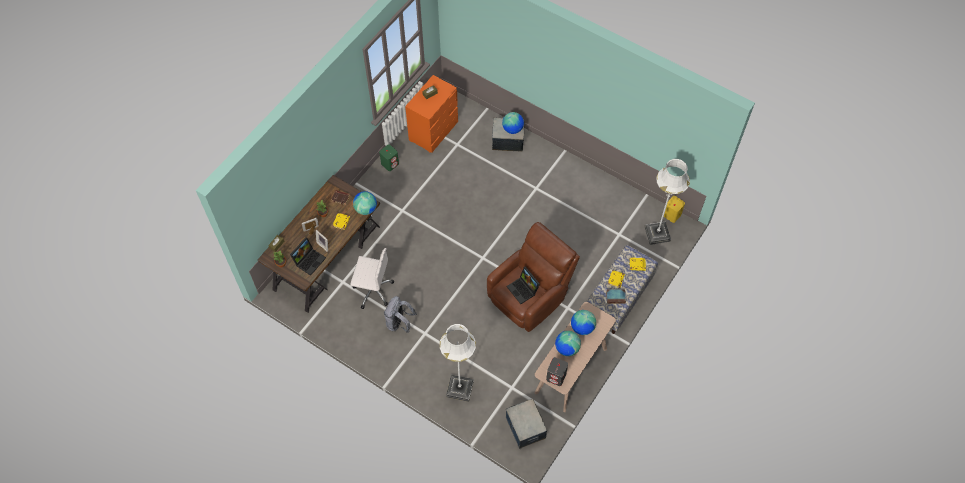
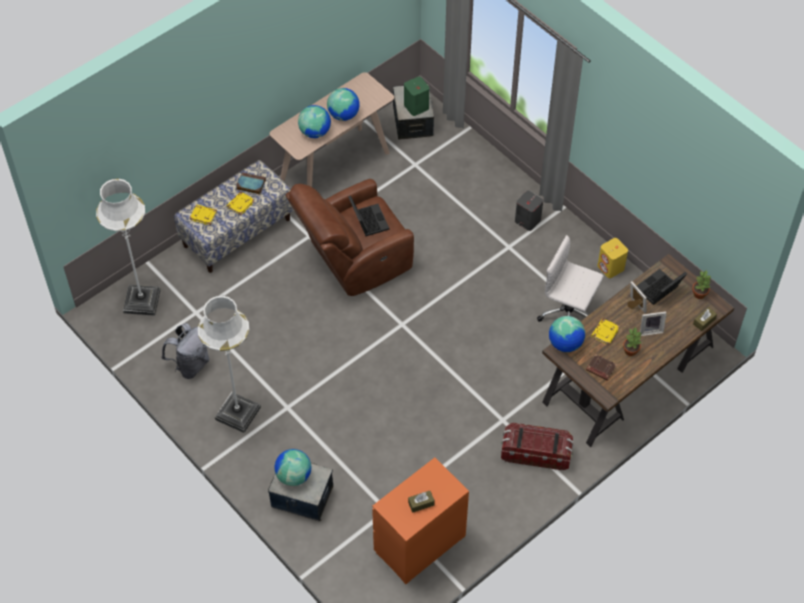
camera: 165 degrees left, 5 degrees down
green speaker [379,145,399,171] -> green speaker moved to [404,77,429,116]
grey backpack [384,296,417,333] -> grey backpack moved to [161,323,209,379]
white floor lamp [440,324,476,402] -> white floor lamp moved to [198,295,261,433]
grey speaker [546,357,568,386] -> grey speaker moved to [515,191,543,231]
yellow speaker [664,196,685,223] -> yellow speaker moved to [597,238,628,278]
none -> storage box [501,422,574,471]

